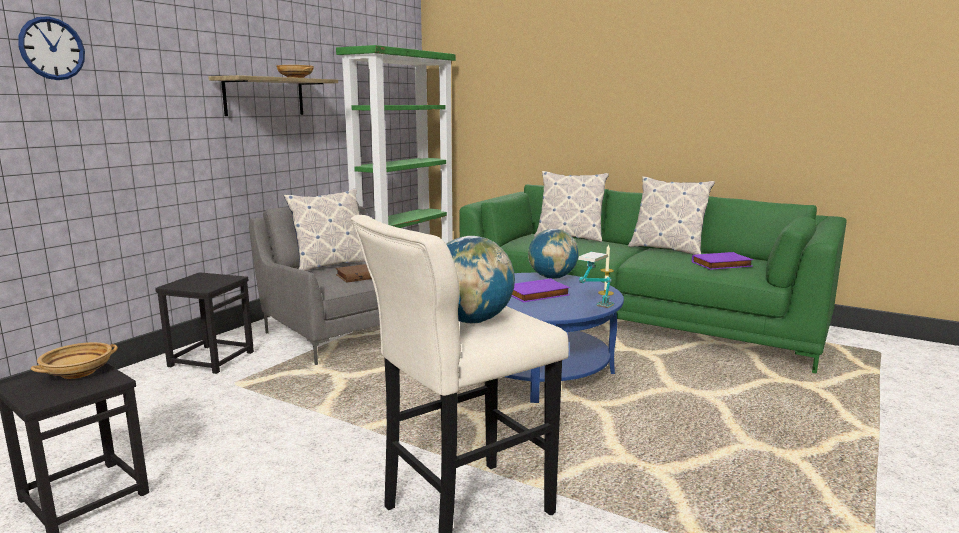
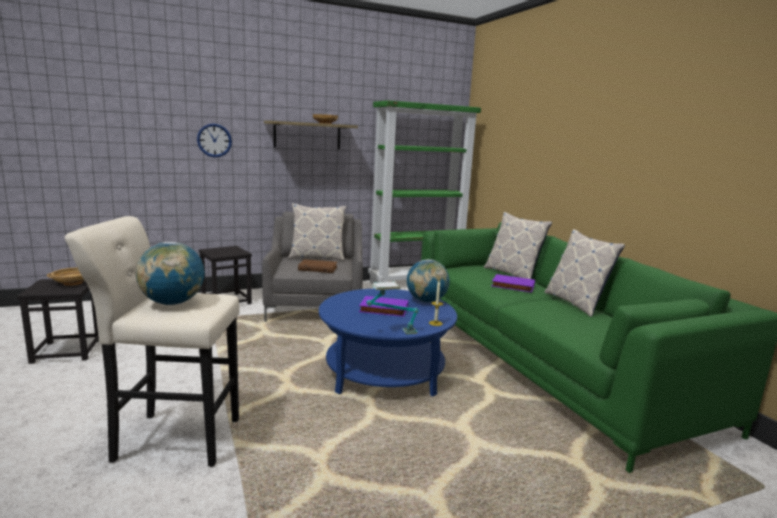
camera: 35 degrees right, 0 degrees up
wall clock [18,16,85,80] -> wall clock moved to [197,124,232,157]
purple book [692,252,753,270] -> purple book moved to [492,274,535,293]

